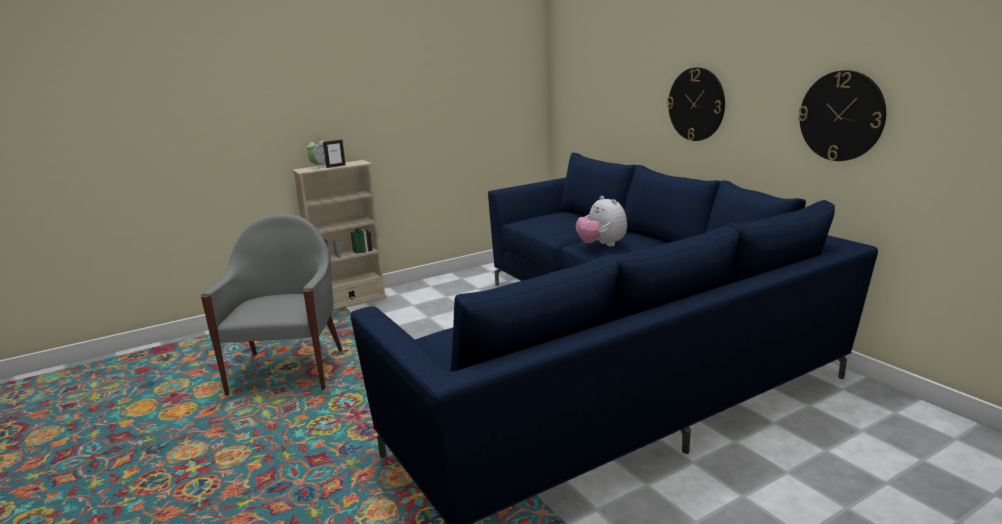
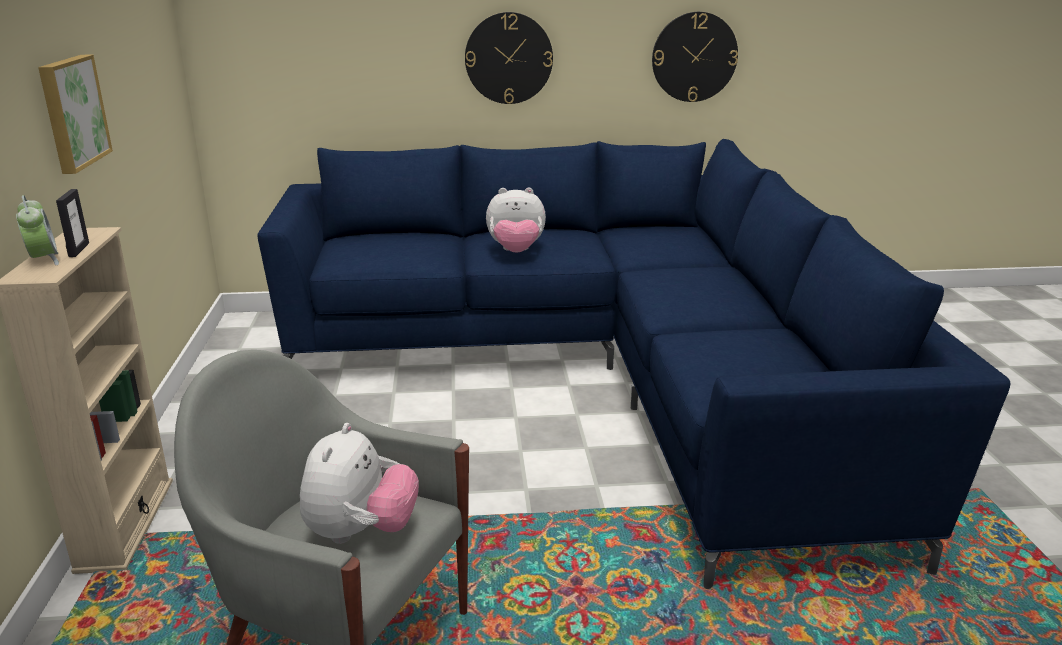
camera: 65 degrees left, 5 degrees up
none -> picture [38,55,113,174]
none -> plush toy [300,423,419,544]

